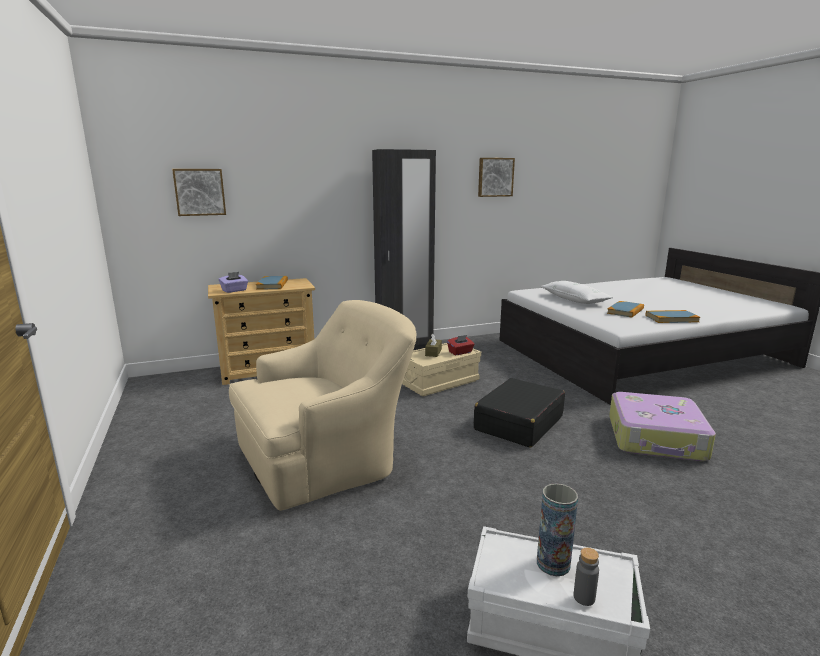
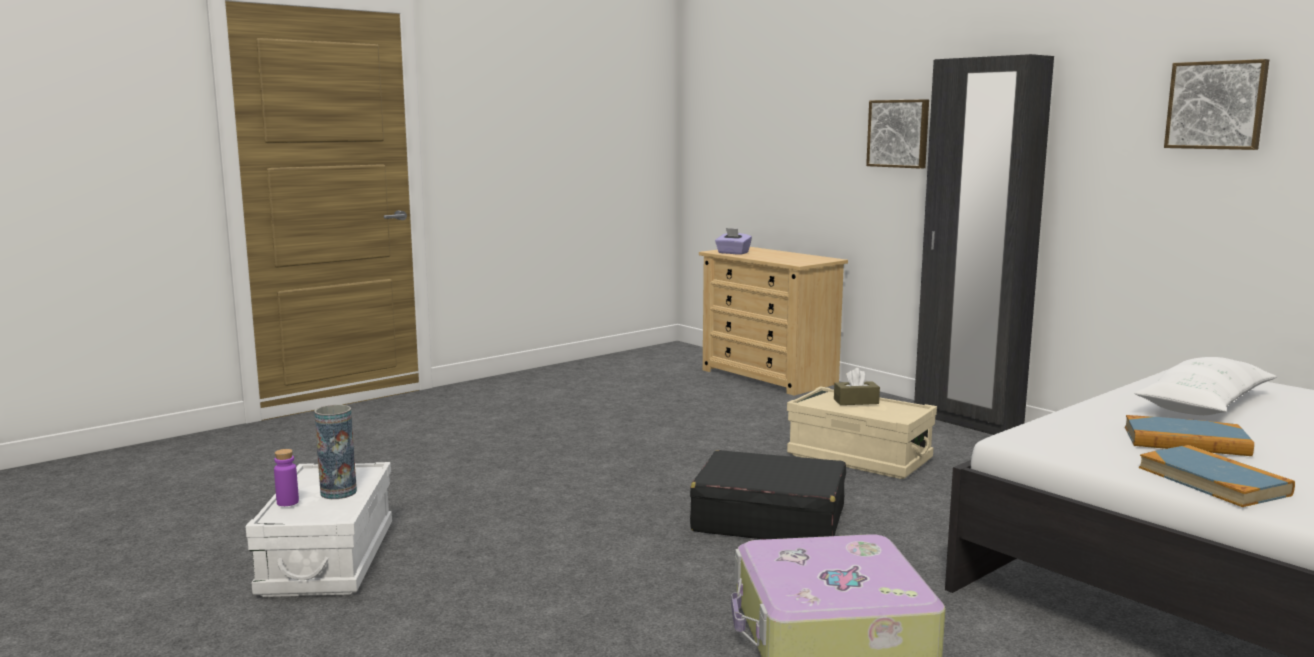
camera: 70 degrees right, 5 degrees down
picture [172,169,226,216] -> picture moved to [866,99,929,169]
beige armchair [229,300,417,511] -> none
book [256,276,288,290] -> none
red tissue box [447,335,475,355] -> none
grey bottle [574,548,599,606] -> purple bottle [274,449,299,506]

